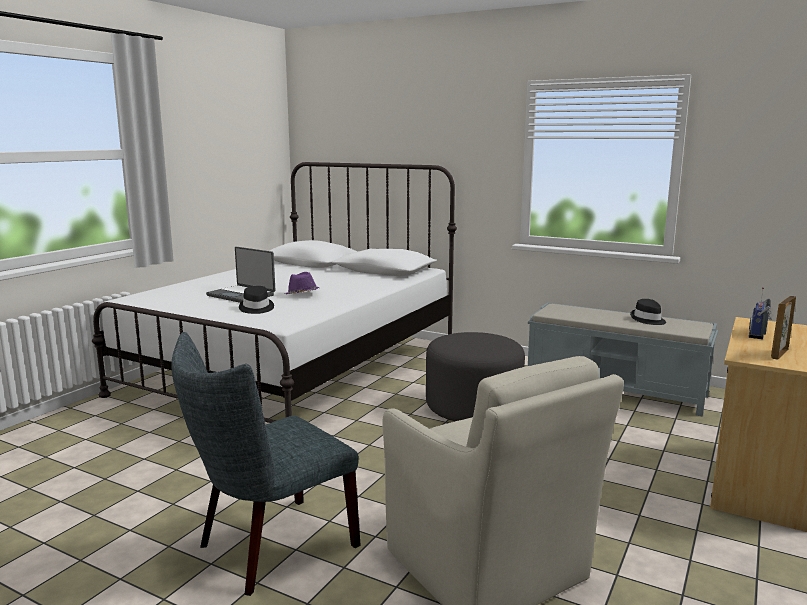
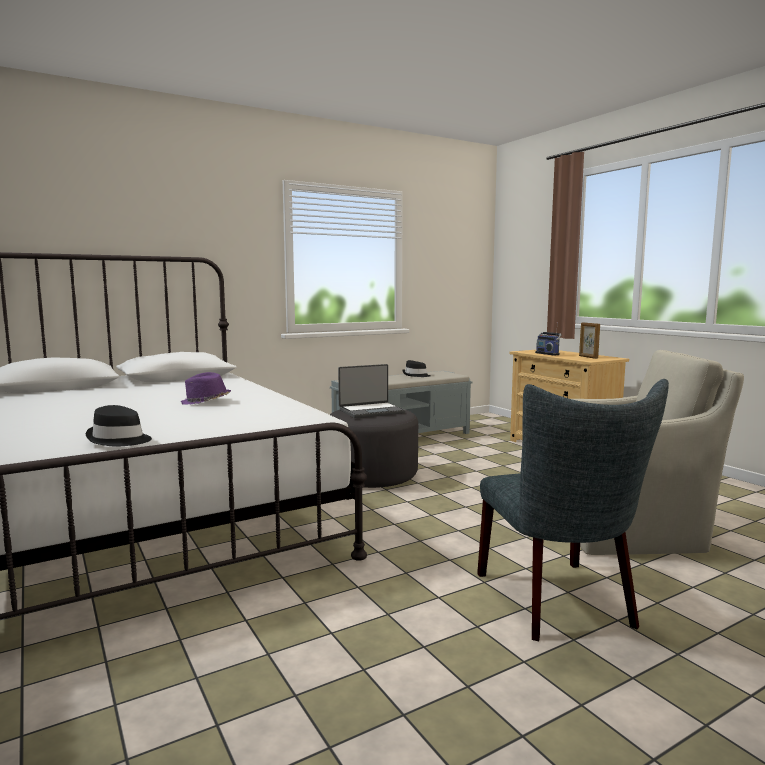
camera: 60 degrees left, 5 degrees down
laptop [206,247,275,303] -> laptop moved to [338,364,405,418]
black hat [239,286,274,314] -> black hat moved to [86,405,152,446]

